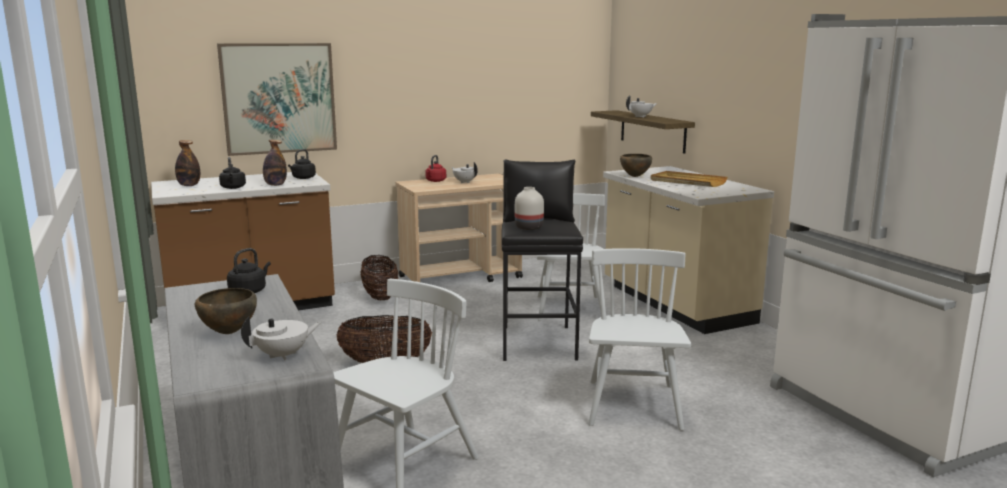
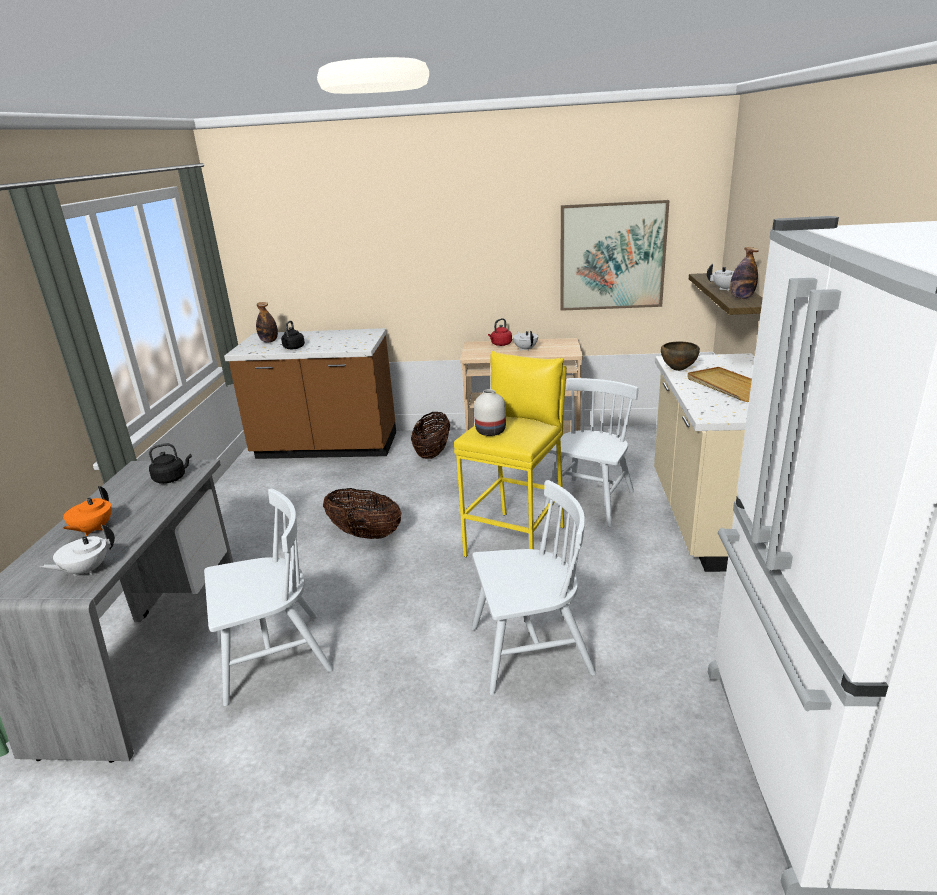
camera: 30 degrees right, 10 degrees up
brown bowl [195,288,257,334] -> orange teapot [63,486,112,536]
picture [217,43,337,156] -> picture moved to [560,200,670,311]
white teapot [241,316,322,361] -> white teapot turned 135 degrees clockwise [39,525,115,577]
bottle [263,140,287,186] -> bottle moved to [730,247,759,299]
black kettle [288,149,316,179] -> none
black stool [501,160,583,361] -> yellow stool [454,351,567,557]
white chair [588,248,691,431] -> white chair turned 45 degrees clockwise [472,480,596,695]

